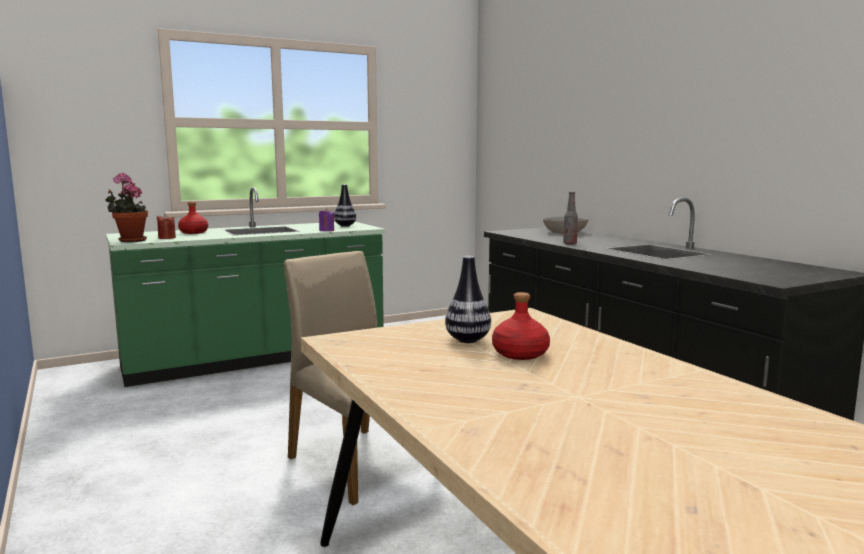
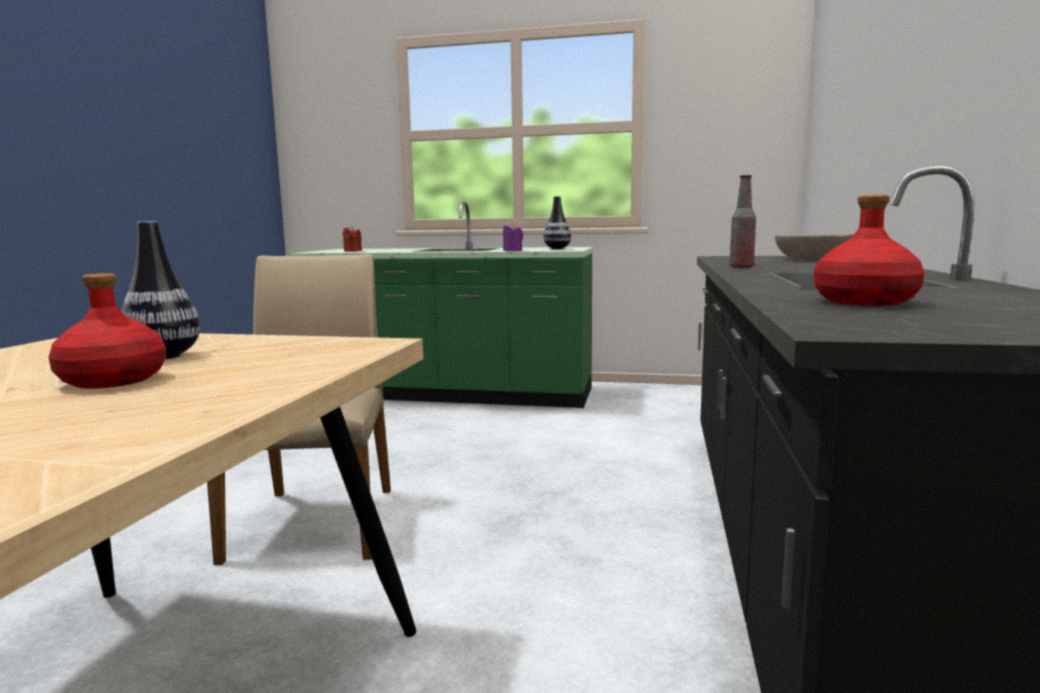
camera: 40 degrees right, 0 degrees up
potted plant [105,173,148,242] -> none
red bottle [178,202,208,234] -> red bottle moved to [814,194,924,306]

